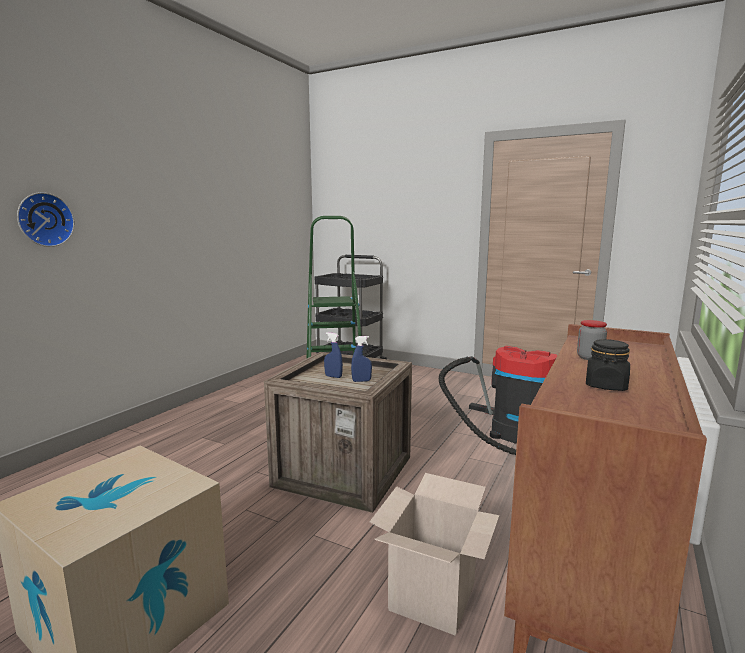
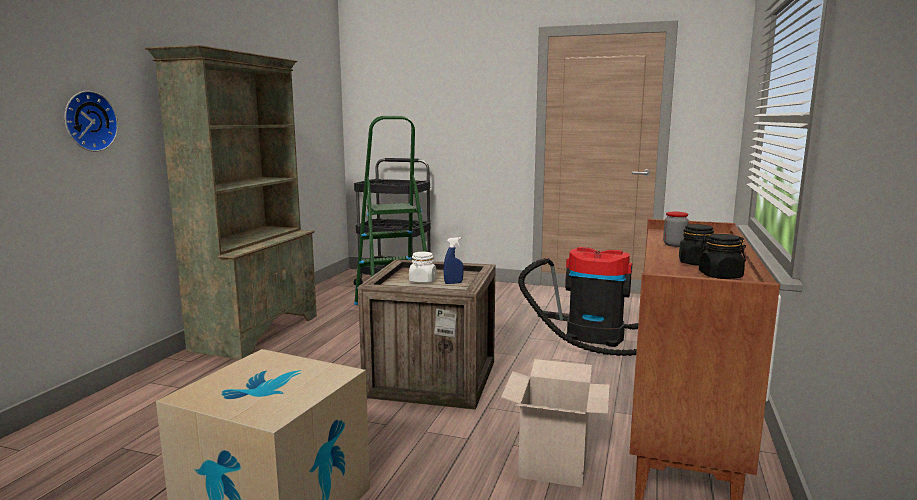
camera: 10 degrees left, 0 degrees up
blue spray bottle [324,332,343,378] -> white jar [409,252,436,283]
none -> green bookcase [144,45,317,359]
none -> black jar [699,234,746,279]

